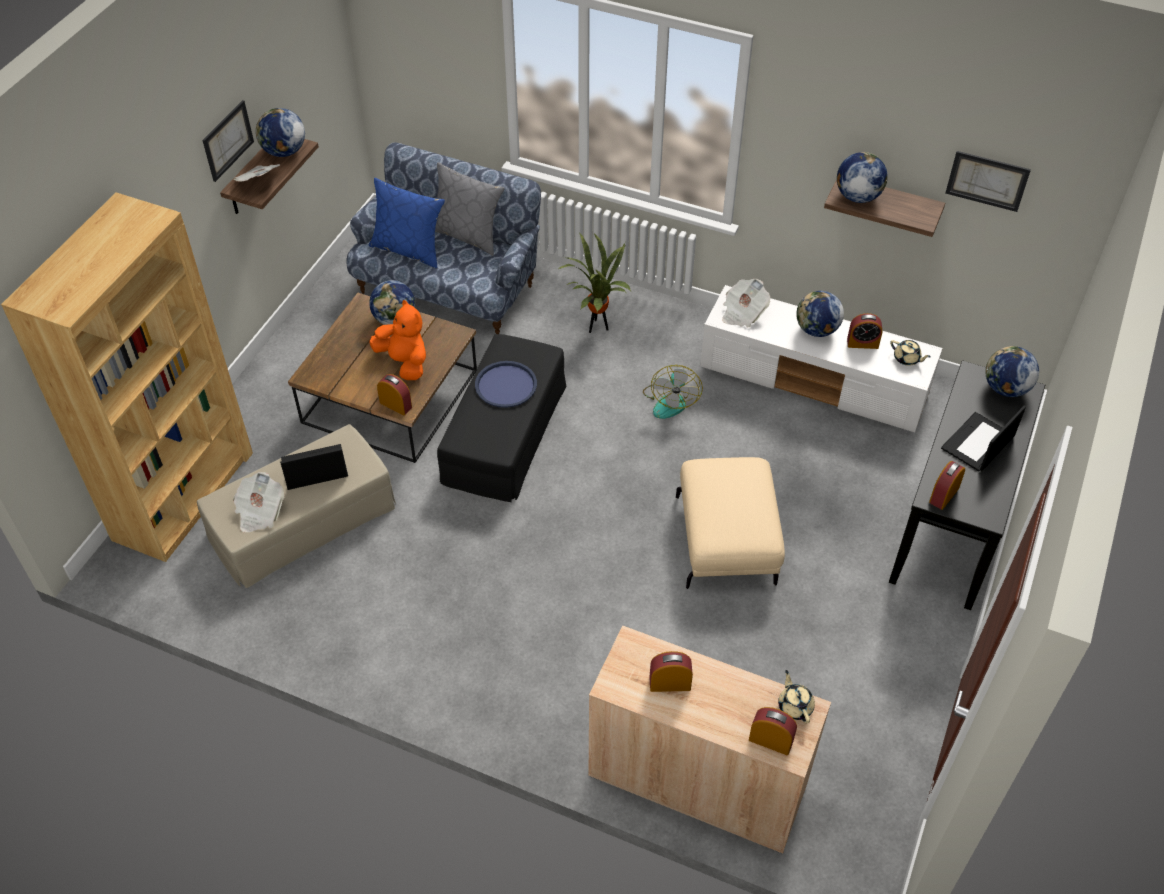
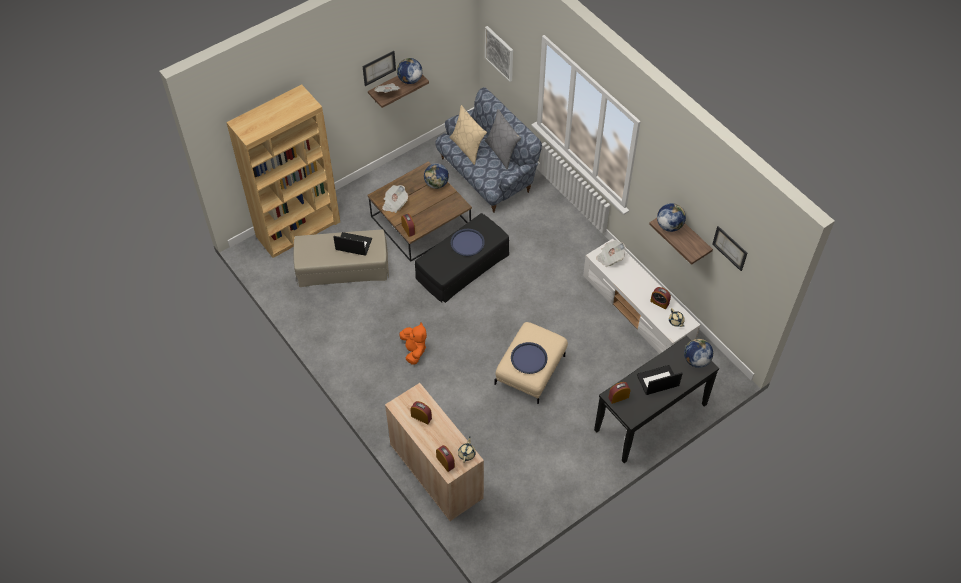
camera: 30 degrees right, 5 degrees up
newspaper [233,472,284,532] -> newspaper moved to [382,185,408,213]
blue pillow [369,178,445,269] -> beige pillow [449,105,487,165]
orange plush toy [369,300,426,380] -> orange plush toy moved to [399,322,427,365]
potted plant [559,232,631,333] -> none
fan [643,365,703,419] -> none
globe [796,291,844,337] -> none
none -> picture [485,26,513,82]
none -> blue tray [511,342,547,374]

